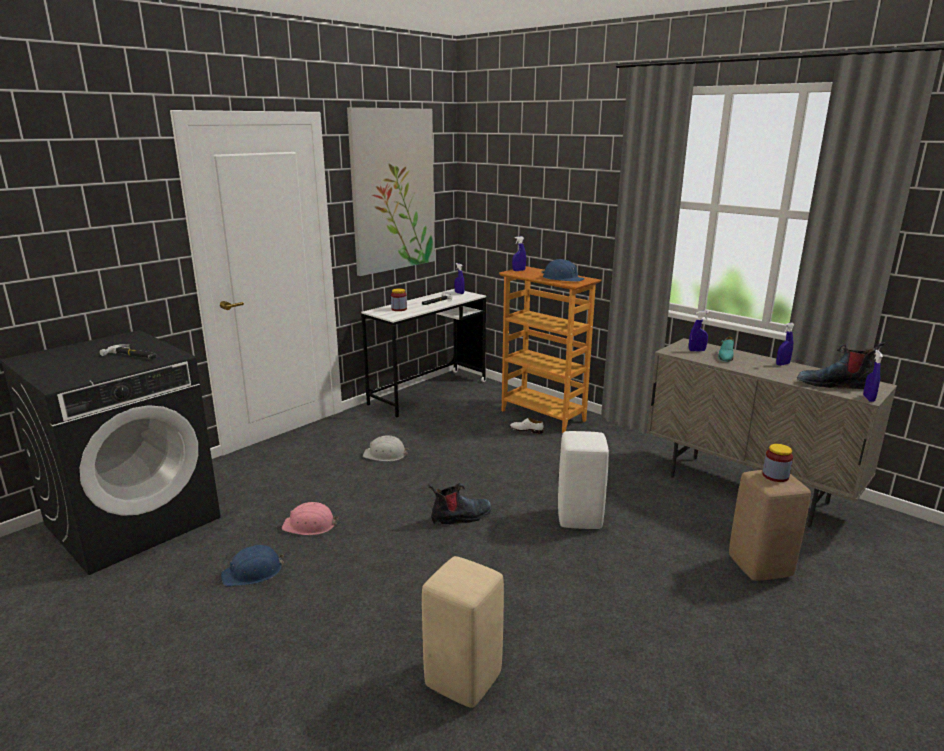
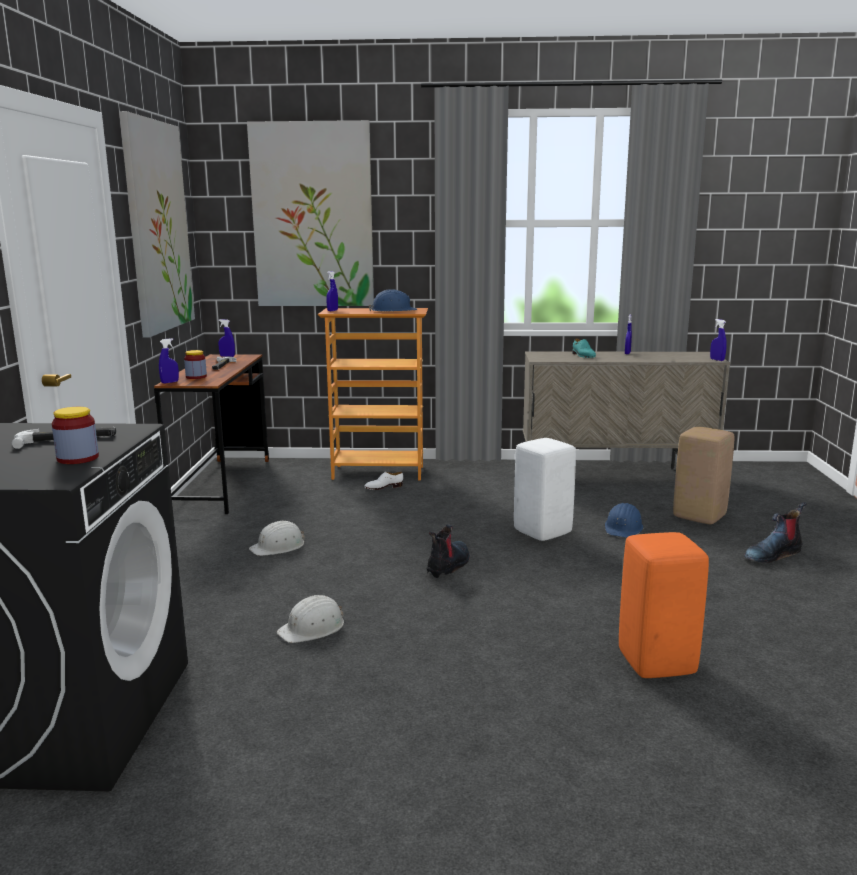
camera: 40 degrees left, 5 degrees down
blue hard hat [221,545,284,586] -> blue hard hat moved to [605,503,643,538]
pink hard hat [282,502,338,535] -> white hard hat [277,595,344,643]
white desk [361,289,486,417] -> brown desk [154,354,269,514]
beige stool [422,556,504,708] -> orange stool [619,532,709,678]
blue spray bottle [689,311,709,351] -> blue spray bottle moved to [159,338,179,384]
jar [762,444,793,482] -> jar moved to [52,407,99,464]
boot [797,342,885,389] -> boot moved to [744,502,807,563]
none -> picture [247,120,374,306]

